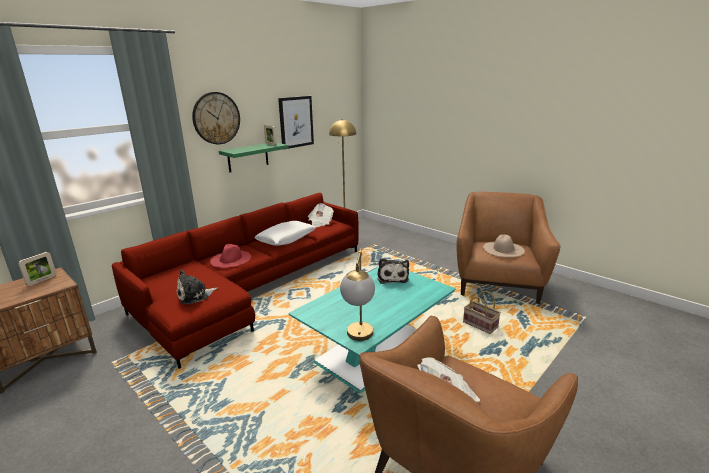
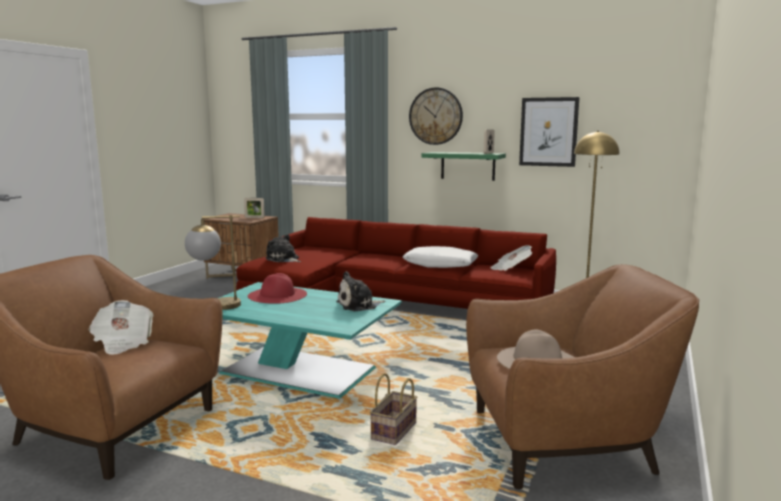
camera: 70 degrees right, 10 degrees down
red hat [210,244,251,268] -> red hat moved to [248,273,307,304]

